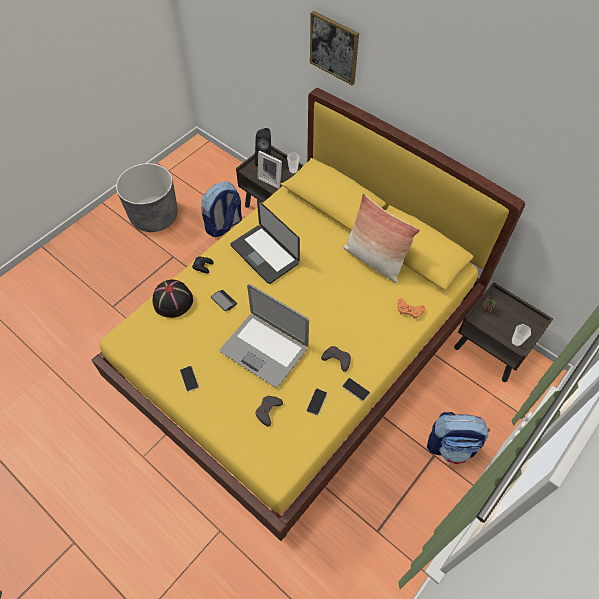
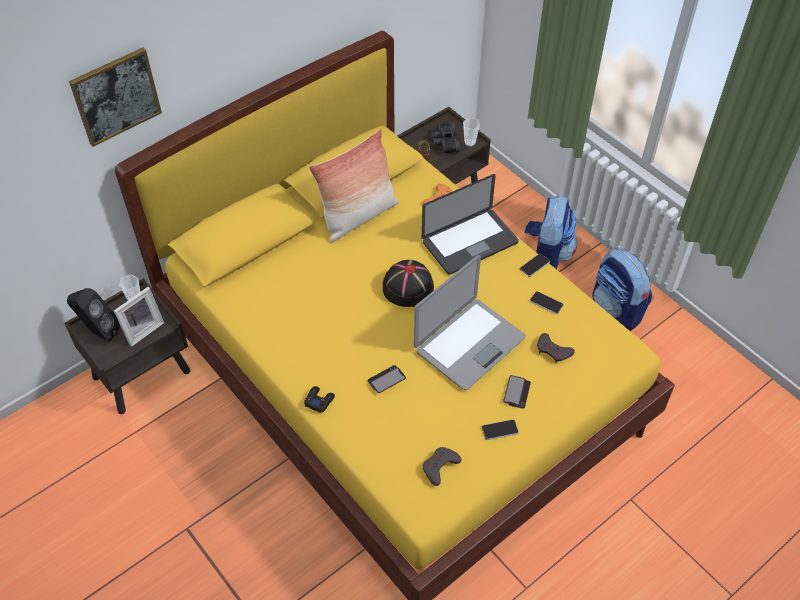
camera: 80 degrees left, 5 degrees down
grey planter [116,163,178,232] -> none
black hat [153,279,193,318] -> black hat moved to [383,260,434,307]
backpack [201,181,242,237] -> backpack moved to [592,248,652,331]
laptop [230,200,300,284] -> laptop moved to [422,174,519,275]
grey game controller [321,346,351,372] -> grey game controller moved to [423,447,462,486]
none -> black binoculars [431,122,460,154]
none -> phone [503,375,531,409]

